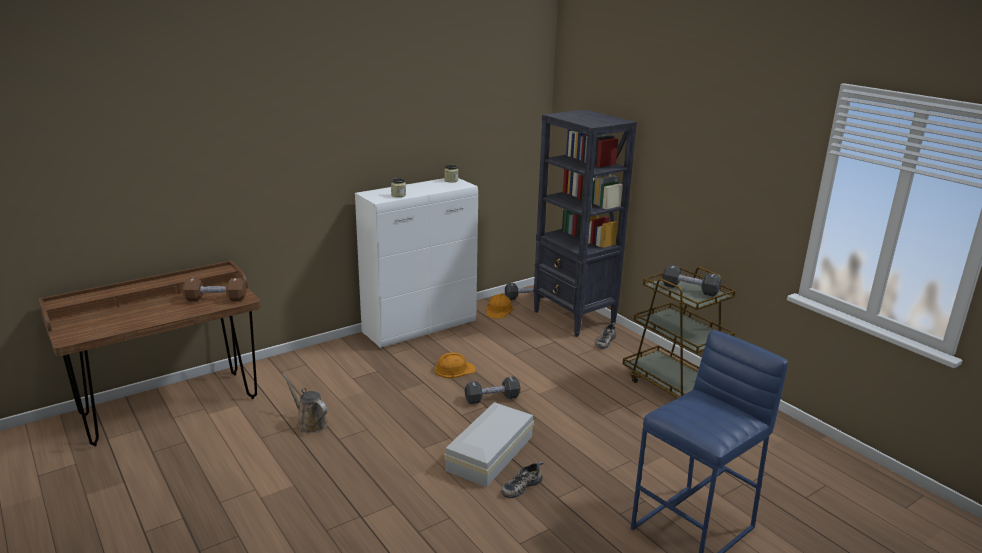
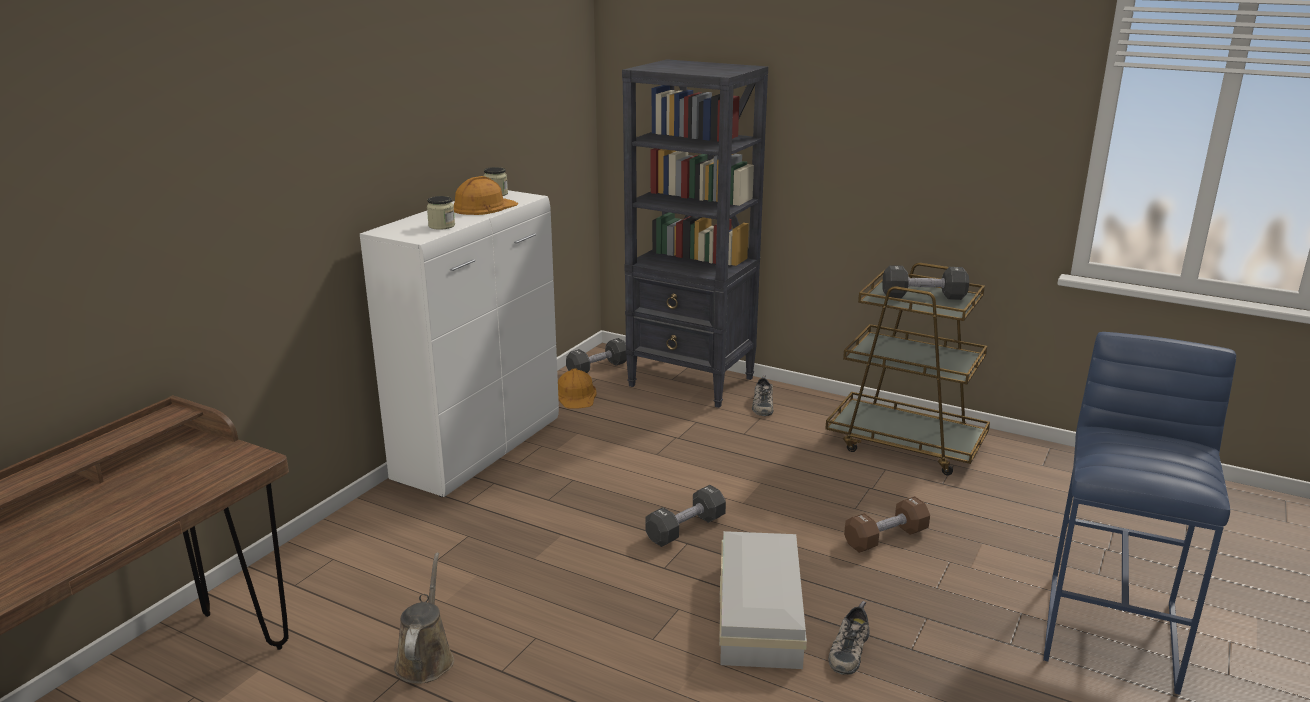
camera: 25 degrees left, 0 degrees up
brown dumbbell [182,278,246,301] -> brown dumbbell moved to [844,496,930,553]
brown watering can [283,374,328,433] -> brown watering can turned 75 degrees clockwise [394,553,454,684]
orange hard hat [435,353,476,378] -> orange hard hat moved to [454,176,519,215]

